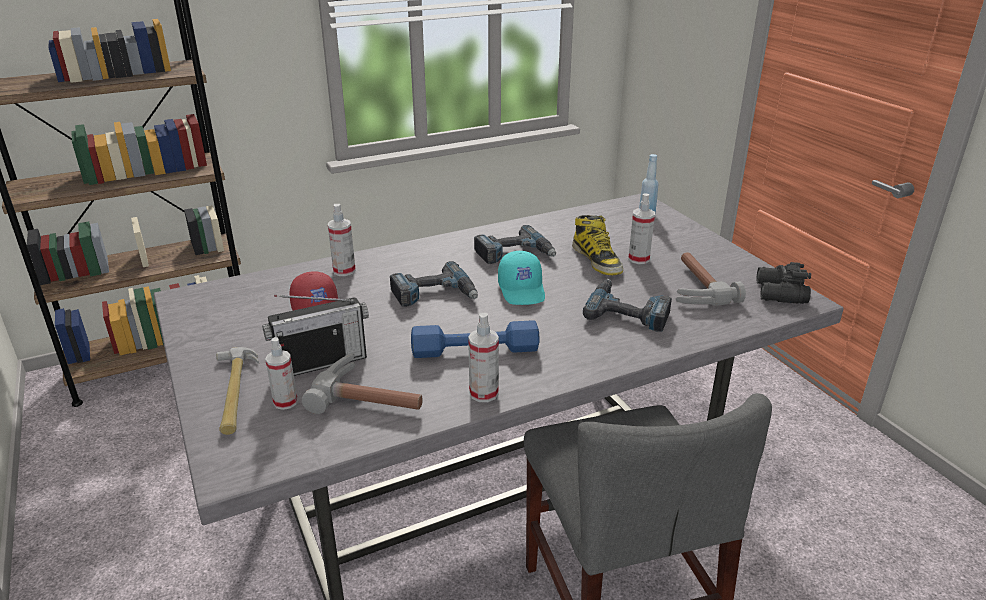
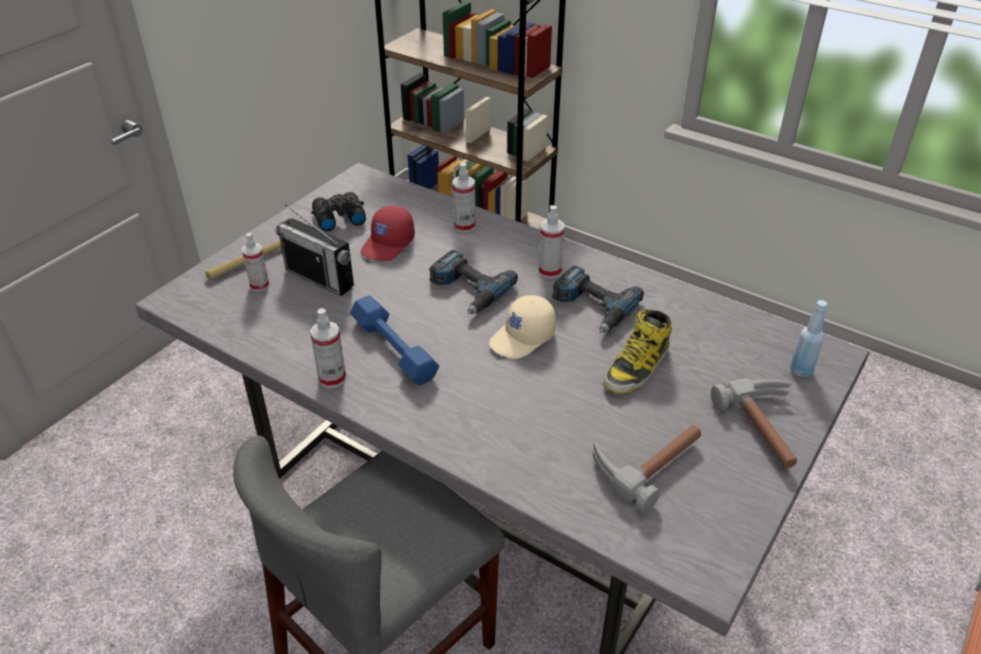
camera: 60 degrees right, 10 degrees up
hammer [302,353,423,414] -> hammer moved to [711,378,797,468]
turquoise cap [498,251,545,305] -> beige cap [489,295,556,359]
power drill [583,279,672,332] -> none
spray bottle [628,194,655,264] -> spray bottle moved to [539,205,564,279]
black binoculars [756,262,811,304] -> black binoculars moved to [311,192,366,232]

